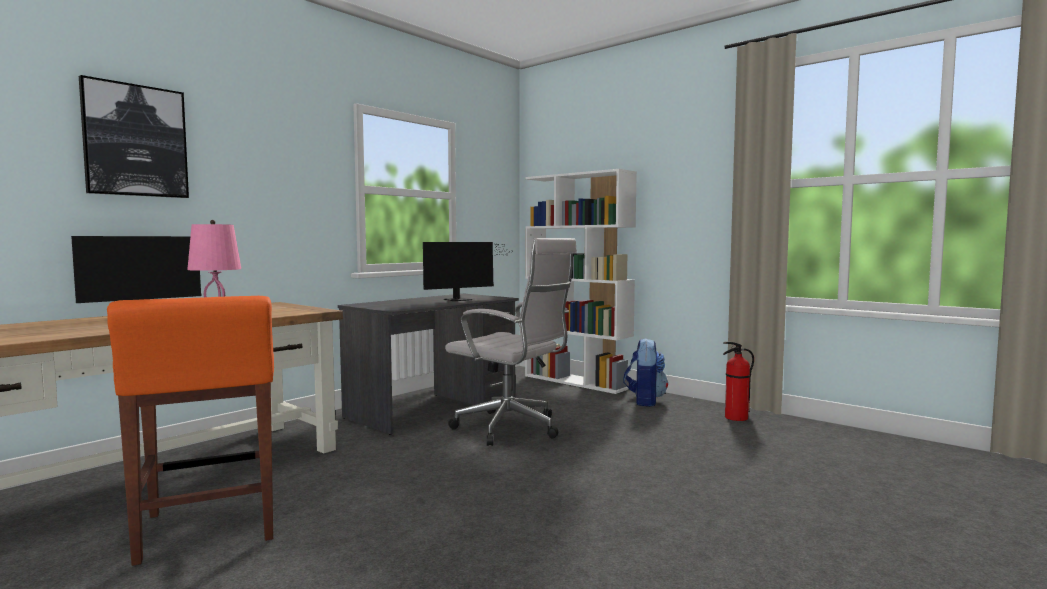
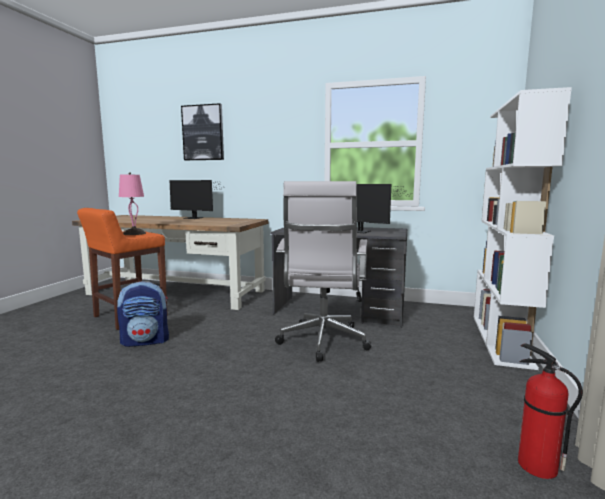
camera: 65 degrees right, 5 degrees up
backpack [623,338,668,407] -> backpack moved to [117,281,169,347]

